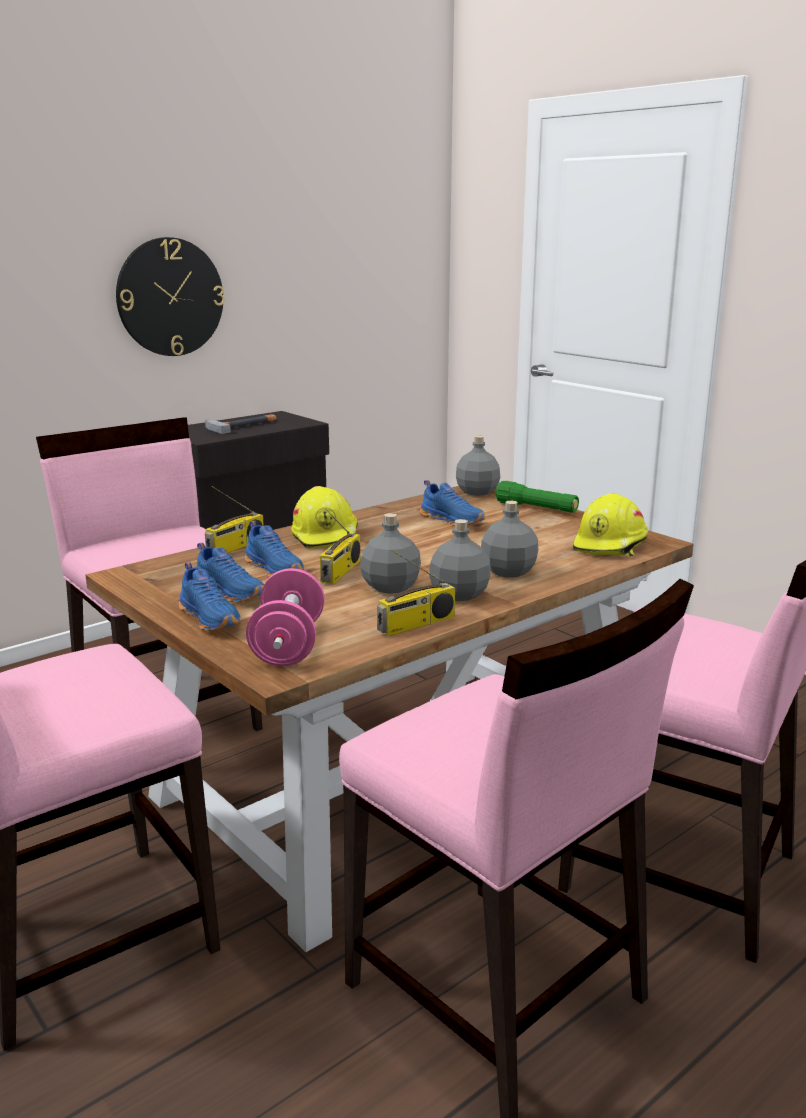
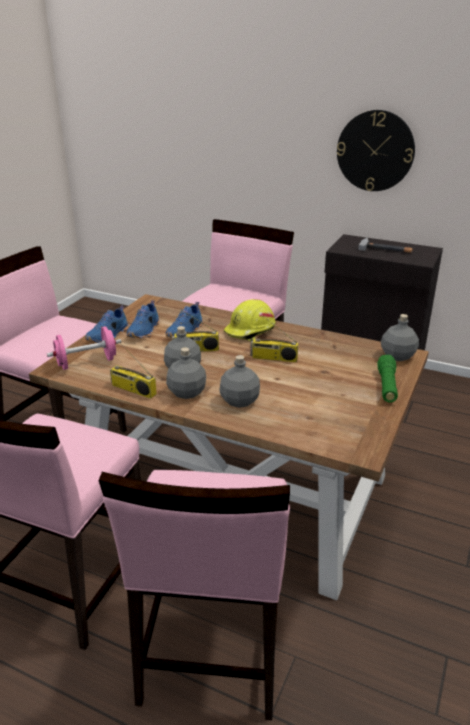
camera: 65 degrees right, 10 degrees up
radio [205,486,264,553] -> radio moved to [250,315,299,362]
blue shoe [420,480,485,526] -> none
yellow hard hat [573,493,648,557] -> none

